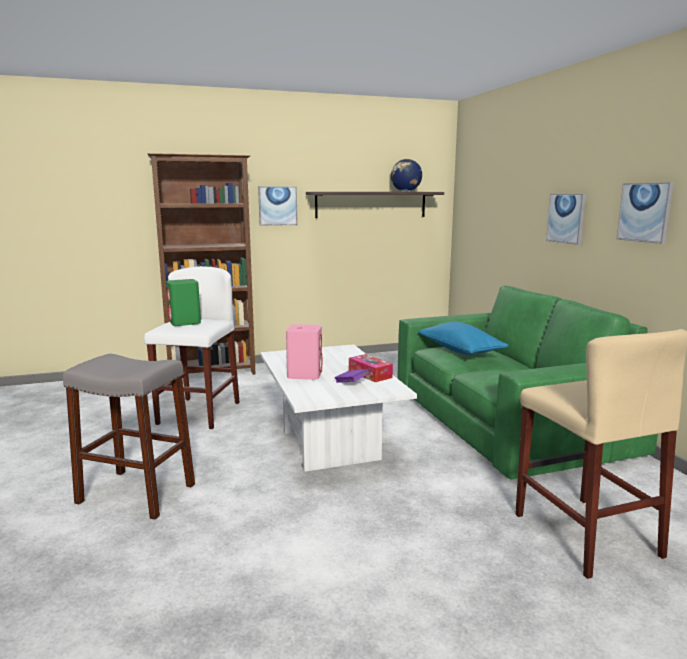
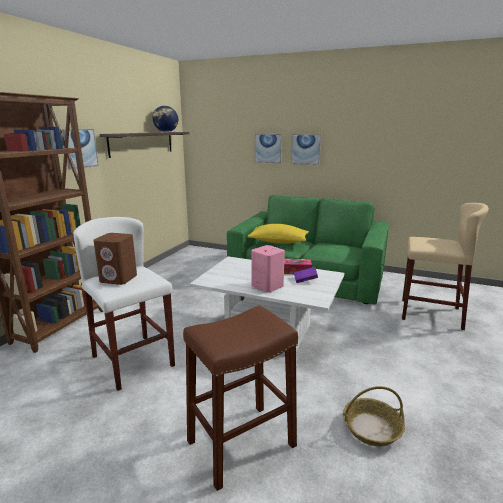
camera: 50 degrees left, 5 degrees up
grey stool [63,354,195,520] -> brown stool [183,305,298,491]
green speaker [166,279,201,326] -> brown speaker [93,233,137,285]
blue pillow [418,322,508,355] -> yellow pillow [248,224,309,244]
picture [617,182,674,244] -> picture moved to [255,134,282,163]
none -> basket [343,386,405,446]

